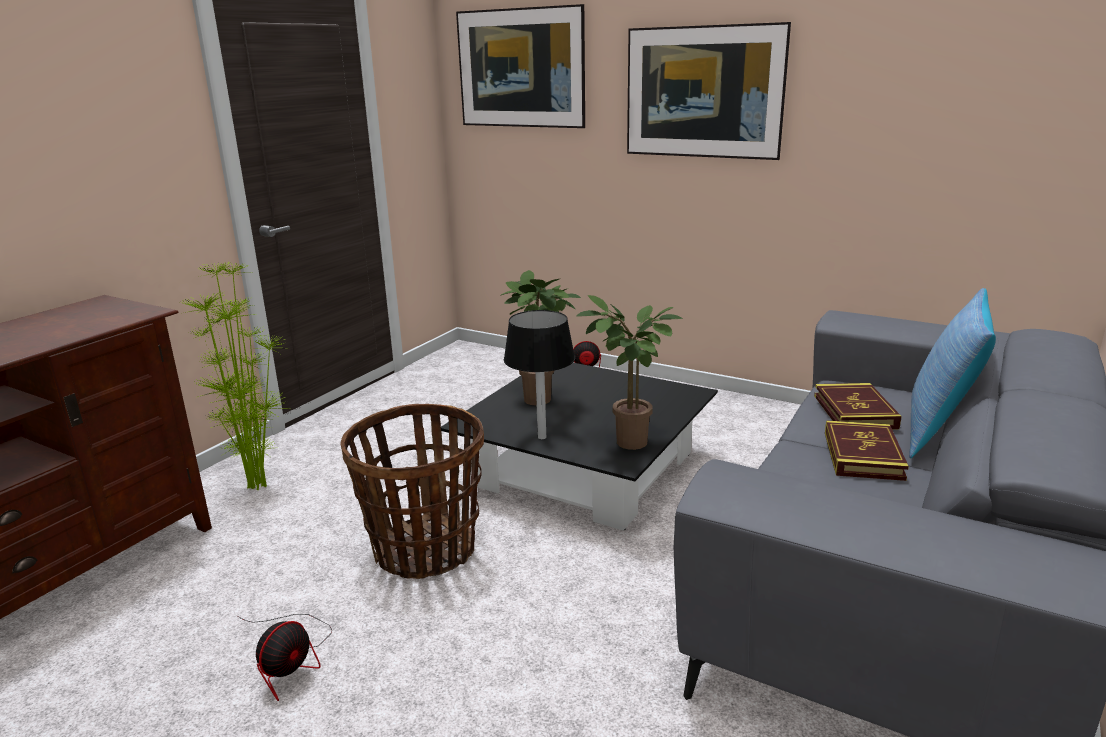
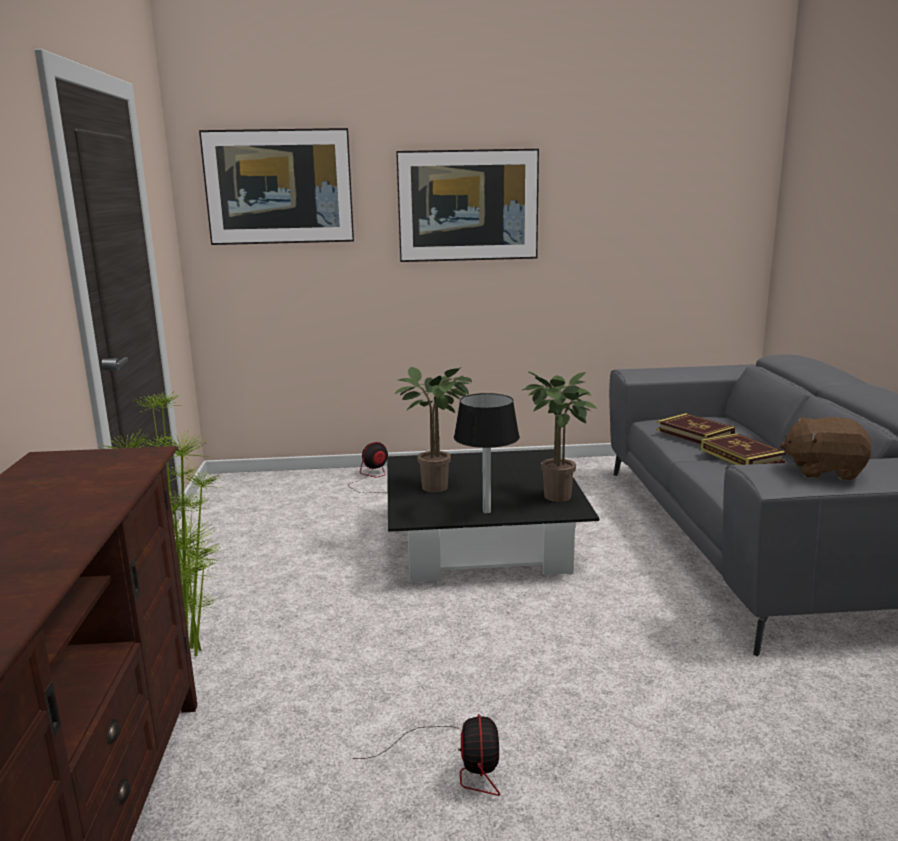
camera: 35 degrees left, 5 degrees down
basket [340,404,484,579] -> none
pillow [909,288,996,458] -> none
none -> brown plush toy [780,417,872,480]

